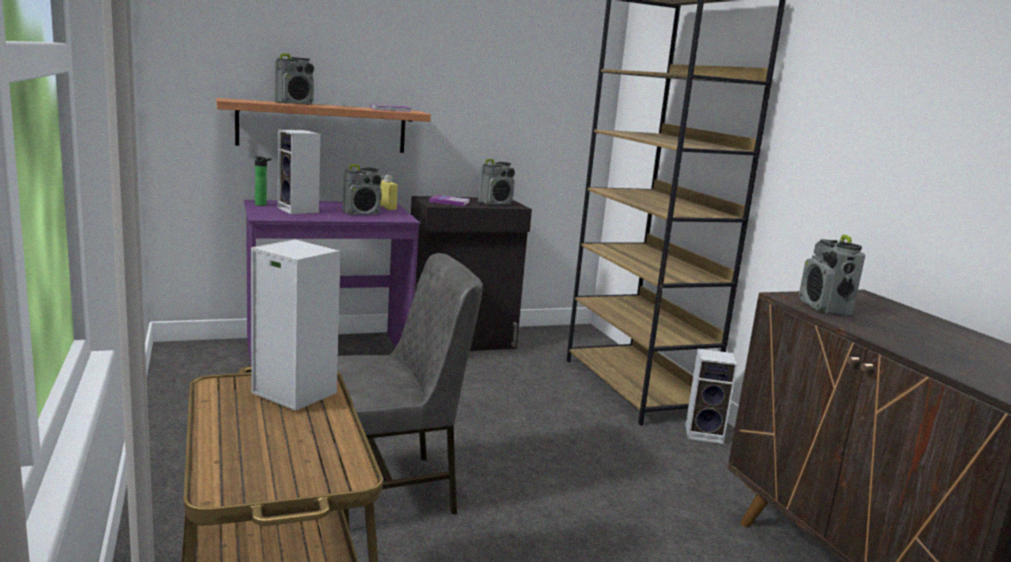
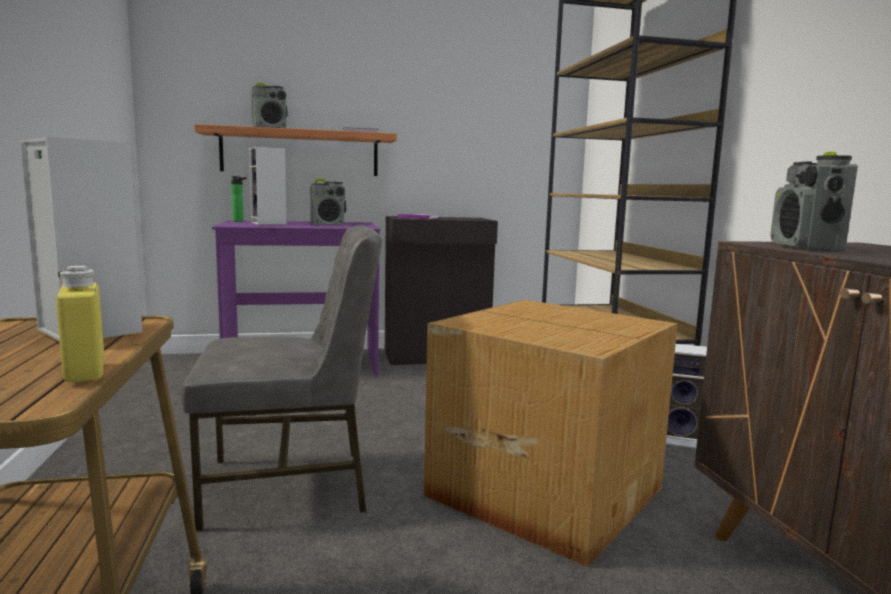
camera: 10 degrees right, 5 degrees down
yellow bottle [380,175,398,210] -> yellow bottle moved to [56,266,104,382]
radio [478,159,515,205] -> none
none -> cardboard box [424,300,678,567]

